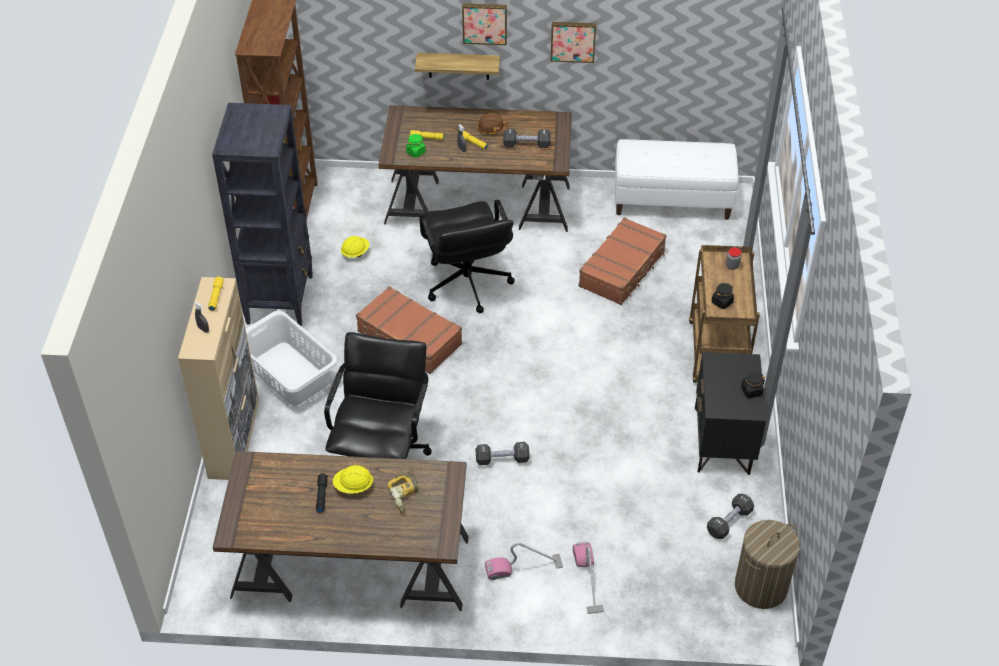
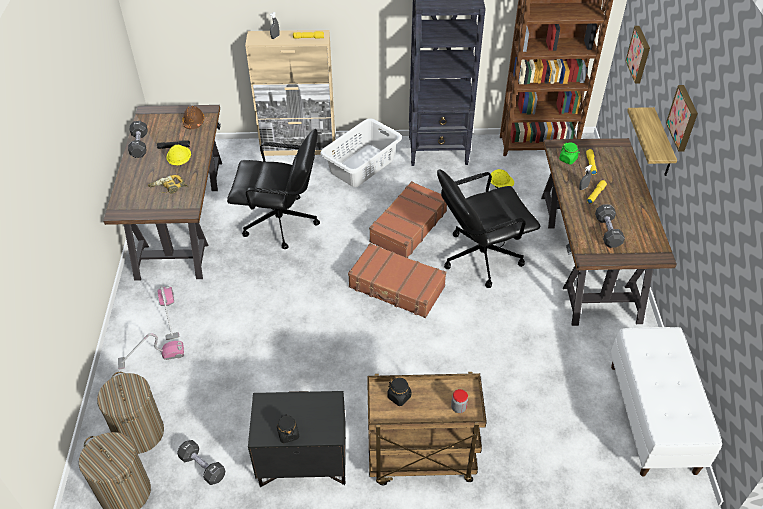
camera: 85 degrees right, 0 degrees up
black dumbbell [476,442,530,465] -> black dumbbell moved to [128,121,148,158]
brown hard hat [477,113,509,134] -> brown hard hat moved to [182,106,204,129]
picture [551,22,596,63] -> picture moved to [625,26,650,83]
brown suitcase [578,217,666,305] -> brown suitcase moved to [348,243,446,318]
none -> laundry basket [97,372,164,454]

